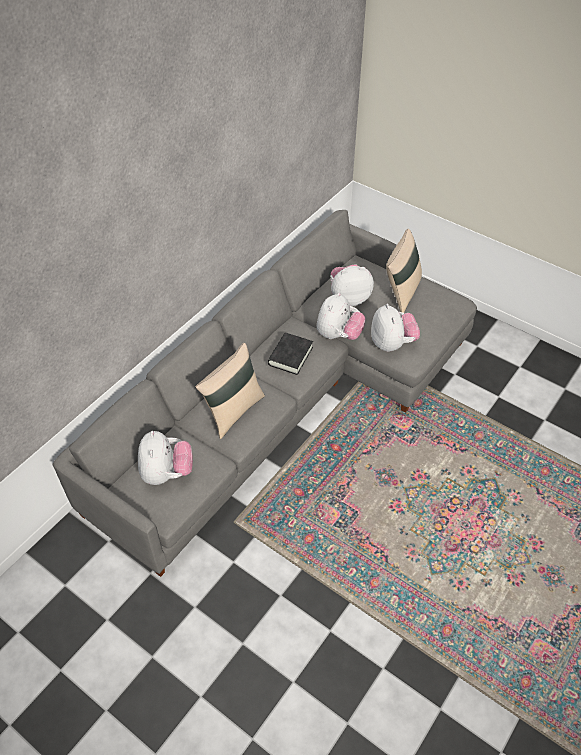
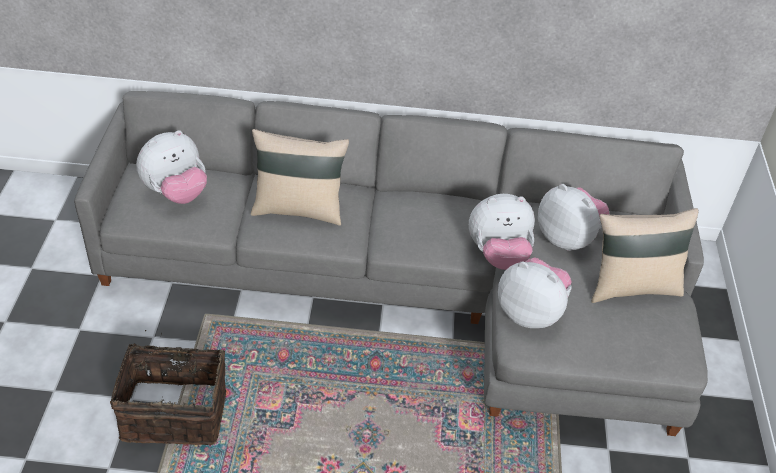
camera: 55 degrees right, 5 degrees down
black book [268,333,313,375] -> none
plush toy [371,304,420,352] -> plush toy turned 105 degrees counterclockwise [498,258,572,328]
none -> basket [110,330,226,445]

